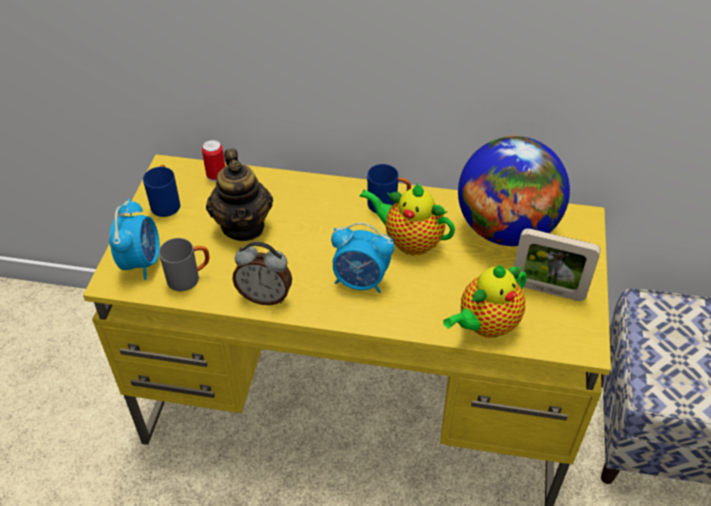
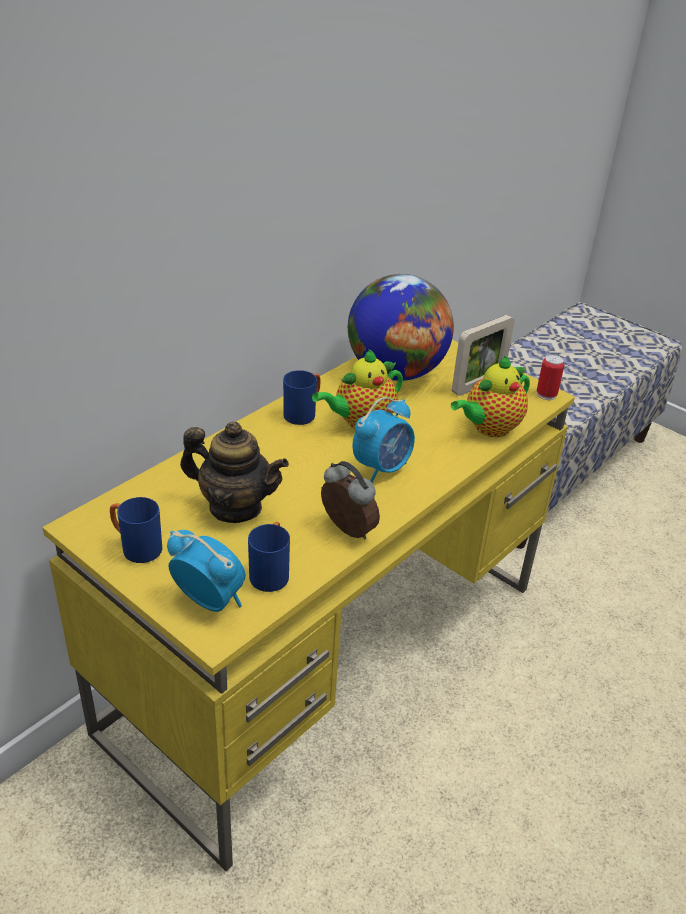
camera: 60 degrees left, 10 degrees down
grey mug [159,238,210,291] -> blue mug [248,522,290,592]
can [202,140,226,182] -> can moved to [537,354,565,400]
alarm clock [232,242,292,305] -> alarm clock turned 90 degrees counterclockwise [321,461,380,540]
teapot [443,265,527,338] -> teapot turned 60 degrees clockwise [451,355,530,437]

